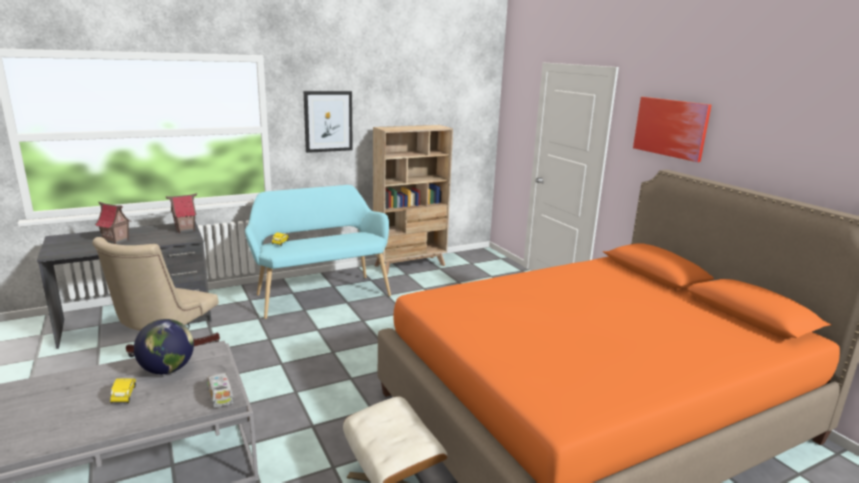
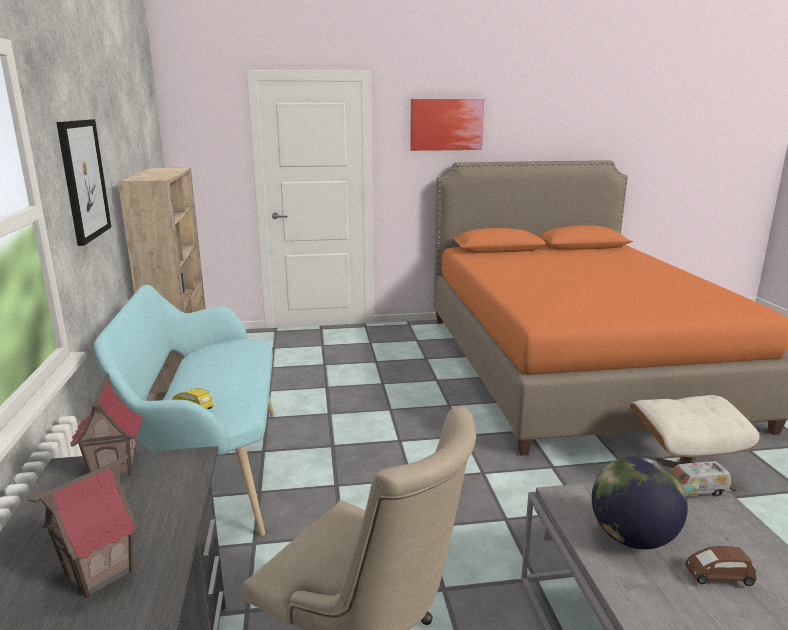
camera: 70 degrees left, 0 degrees up
yellow toy car [110,378,136,403] -> brown toy car [686,546,757,586]

